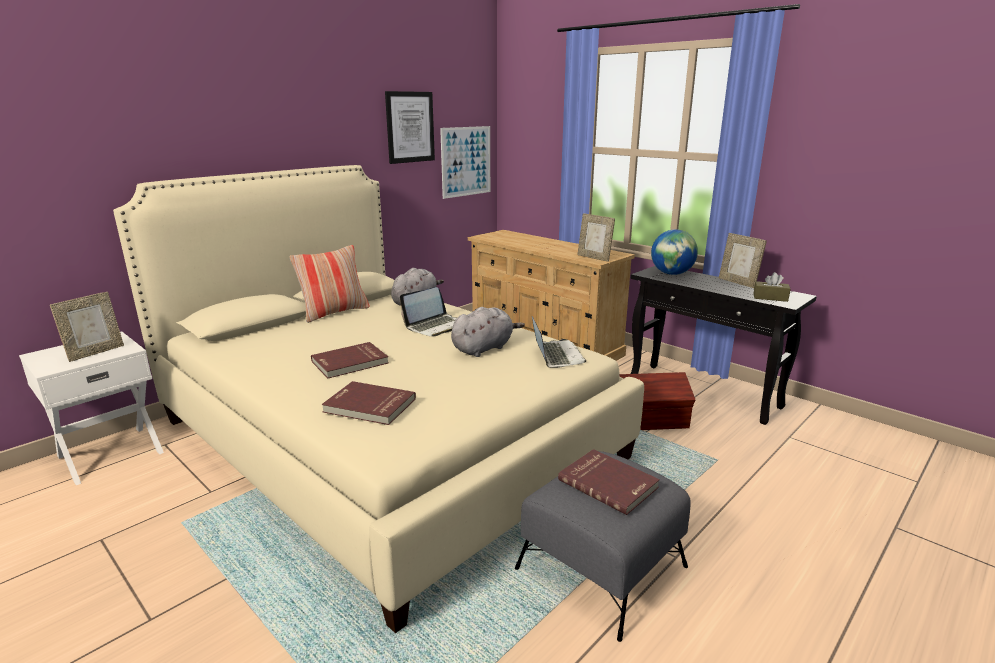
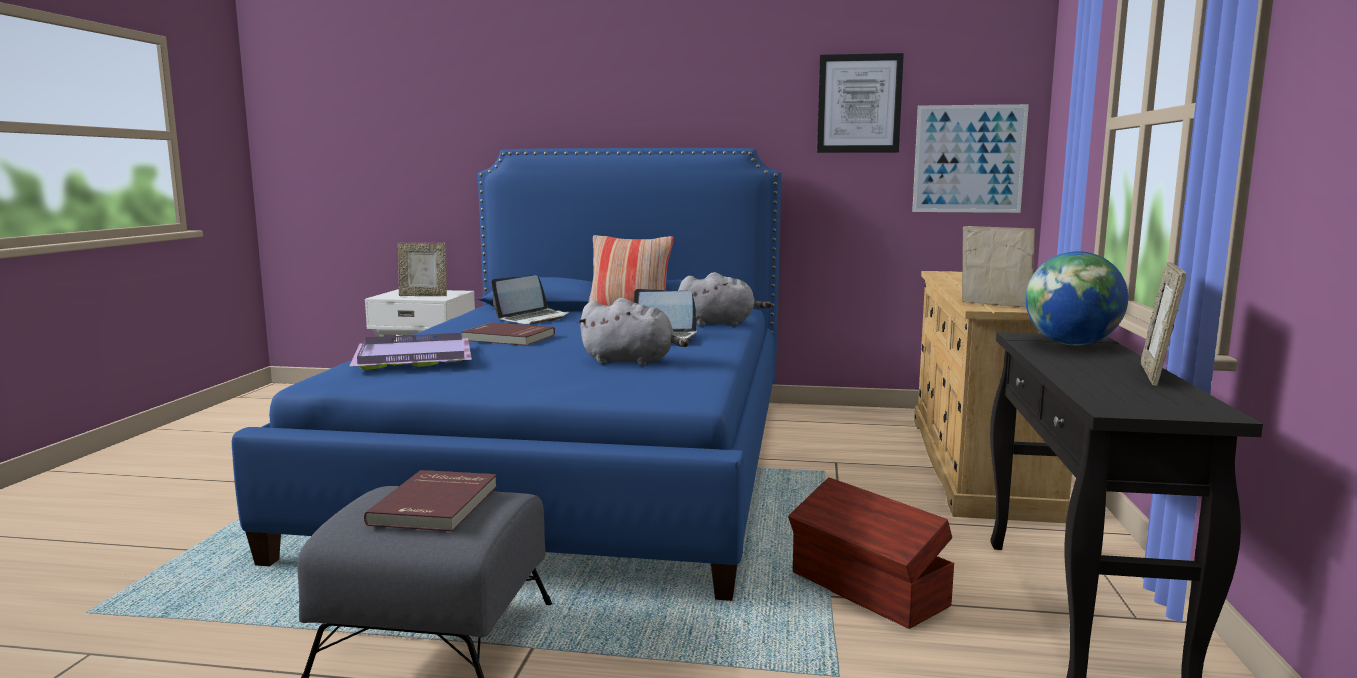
camera: 55 degrees right, 10 degrees down
beige bed [113,165,644,633] -> blue bed [232,148,781,601]
red book [322,381,416,425] -> purple tray [350,333,472,370]
laptop [532,316,586,368] -> laptop moved to [491,275,570,325]
picture frame [578,213,615,262] -> picture frame turned 120 degrees clockwise [962,226,1035,307]
brown tissue box [753,272,791,302] -> none

